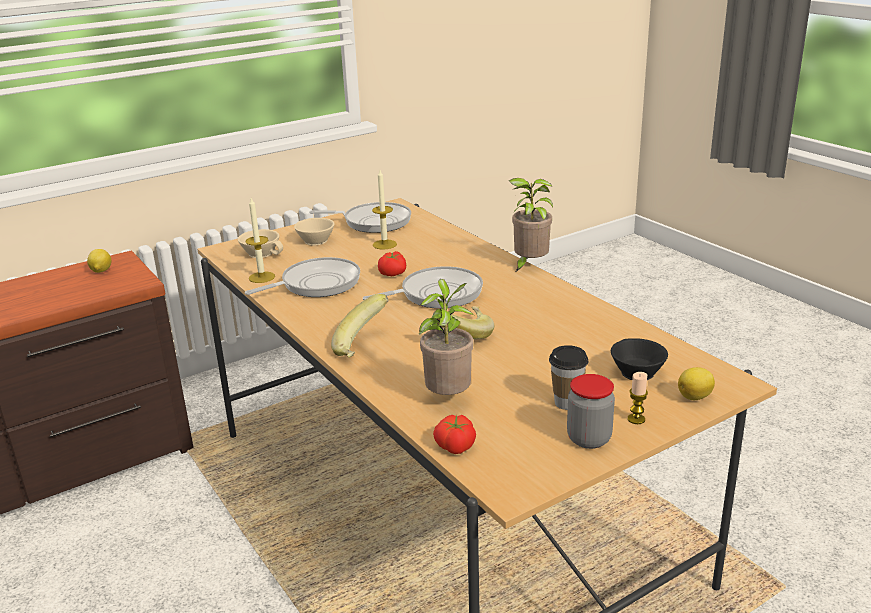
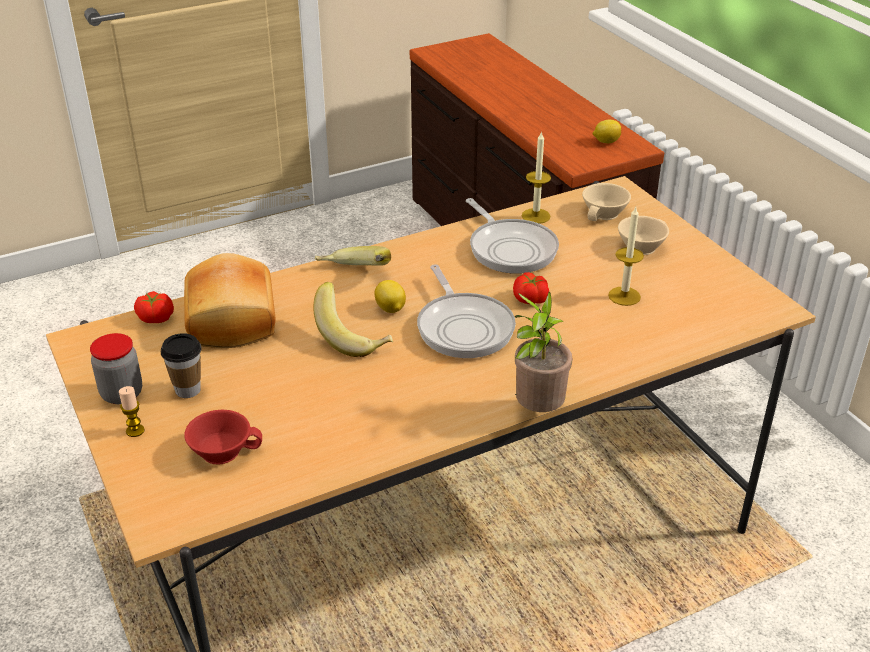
camera: 95 degrees right, 10 degrees up
frying pan [309,202,411,233] -> none
potted plant [419,279,474,395] -> bread [184,253,276,348]
black cup [611,338,668,380] -> red cup [184,410,262,465]
lemon [678,367,715,400] -> lemon moved to [374,280,406,313]

